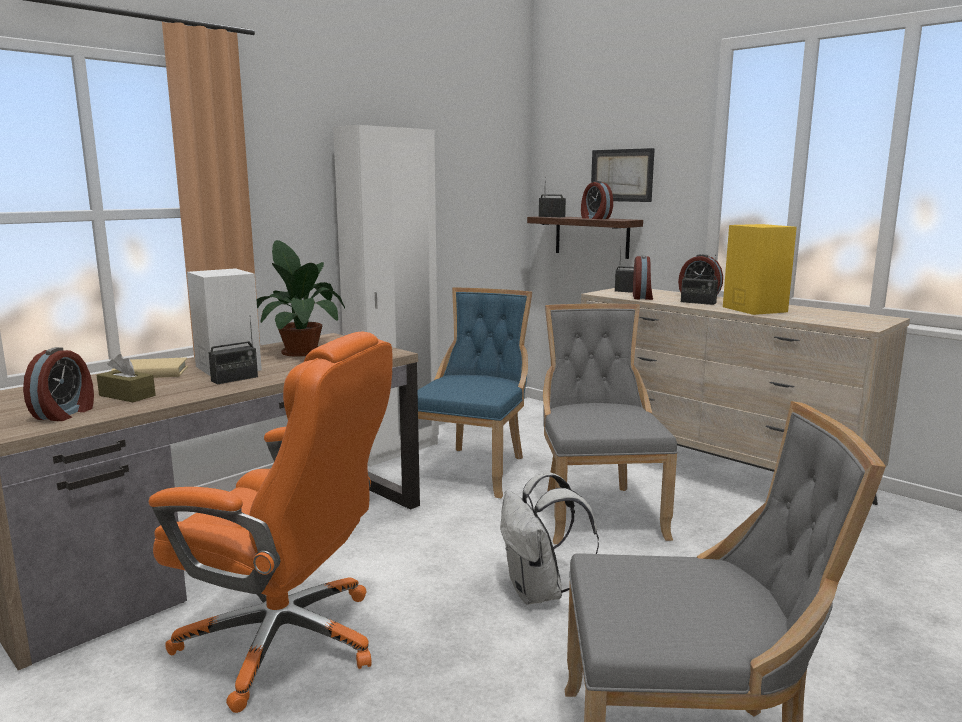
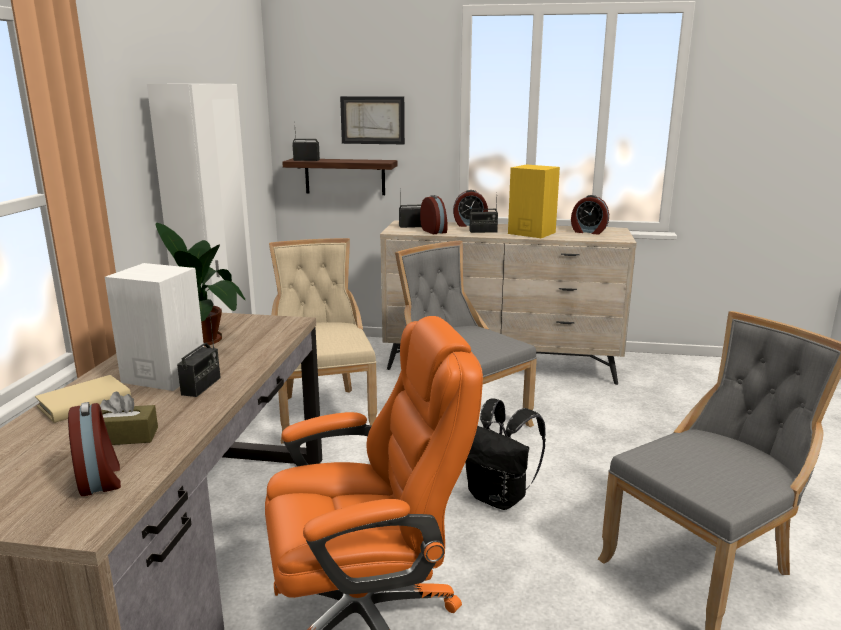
camera: 35 degrees left, 5 degrees up
blue chair [418,288,532,498] -> beige chair [269,238,377,444]
white backpack [500,472,599,605] -> black backpack [465,399,546,510]
alarm clock [581,181,613,219] -> alarm clock moved to [571,195,609,235]

